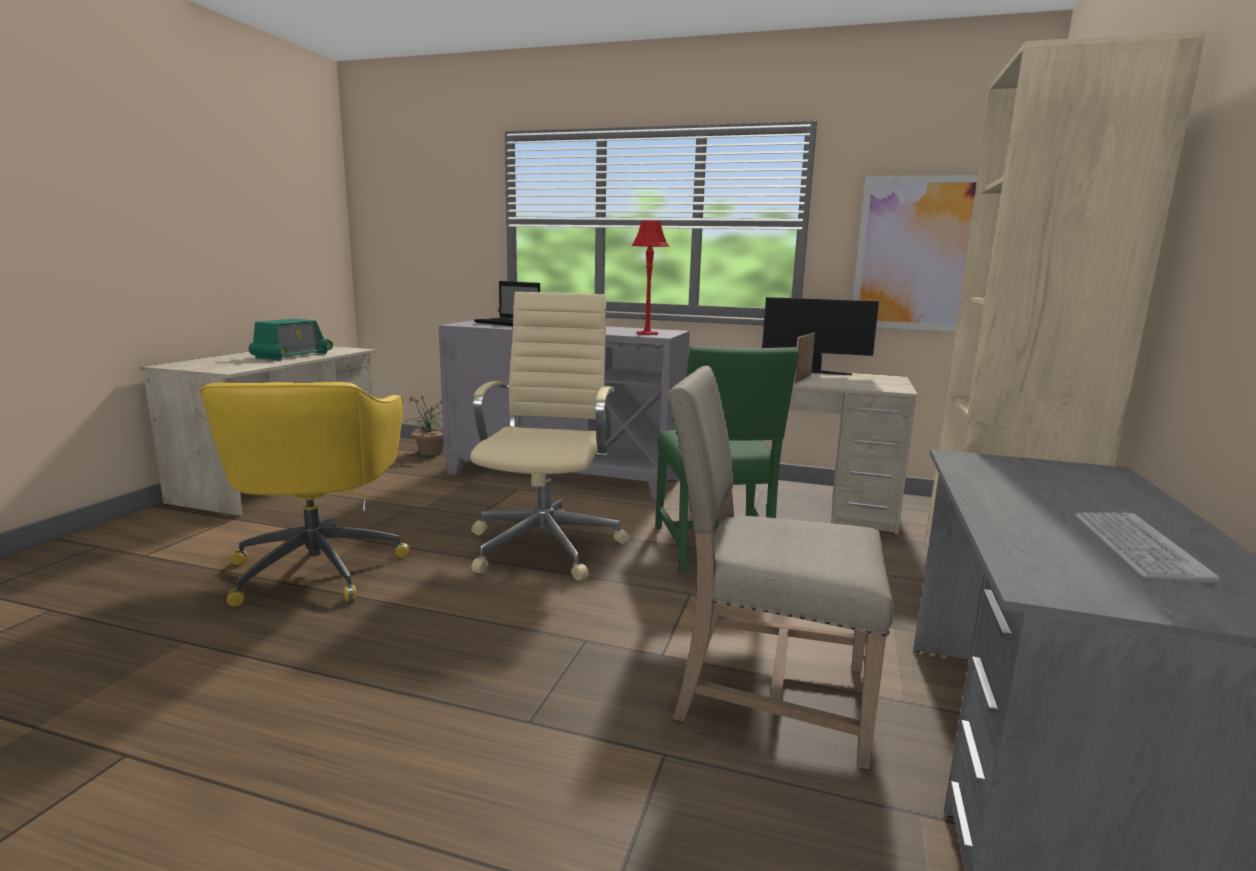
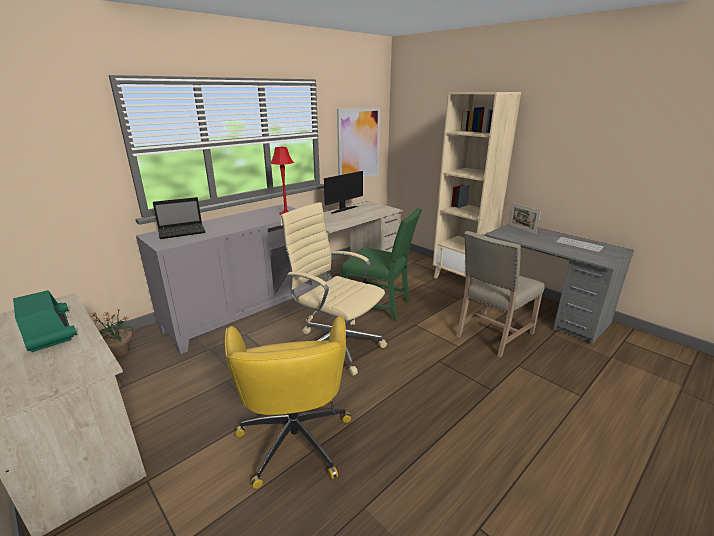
camera: 60 degrees left, 10 degrees up
yellow office chair [200,382,410,607] -> yellow office chair turned 60 degrees clockwise [225,316,351,489]
picture frame [794,333,815,384] -> picture frame moved to [509,203,541,234]

